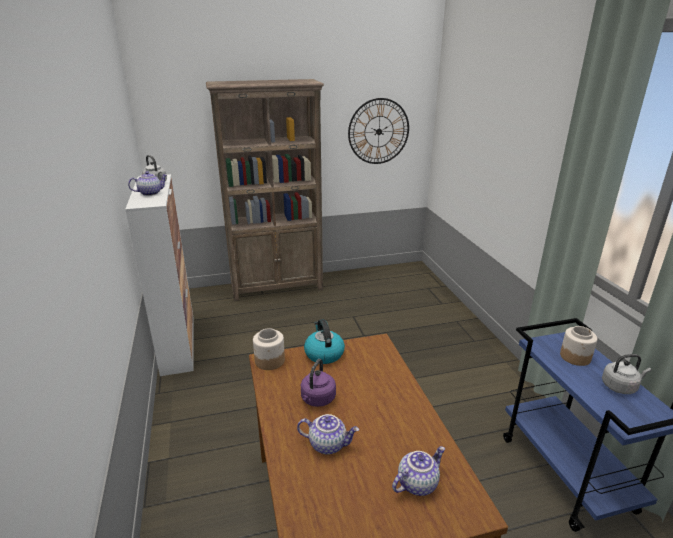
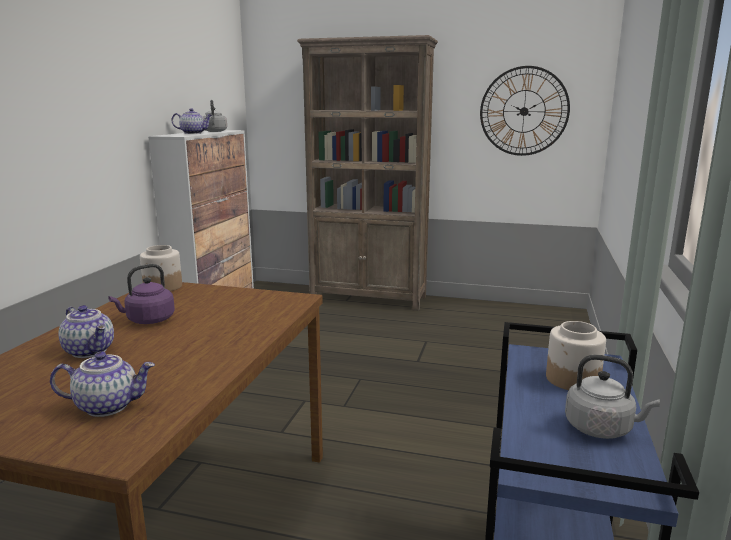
camera: 30 degrees right, 10 degrees down
kettle [304,319,345,364] -> none

